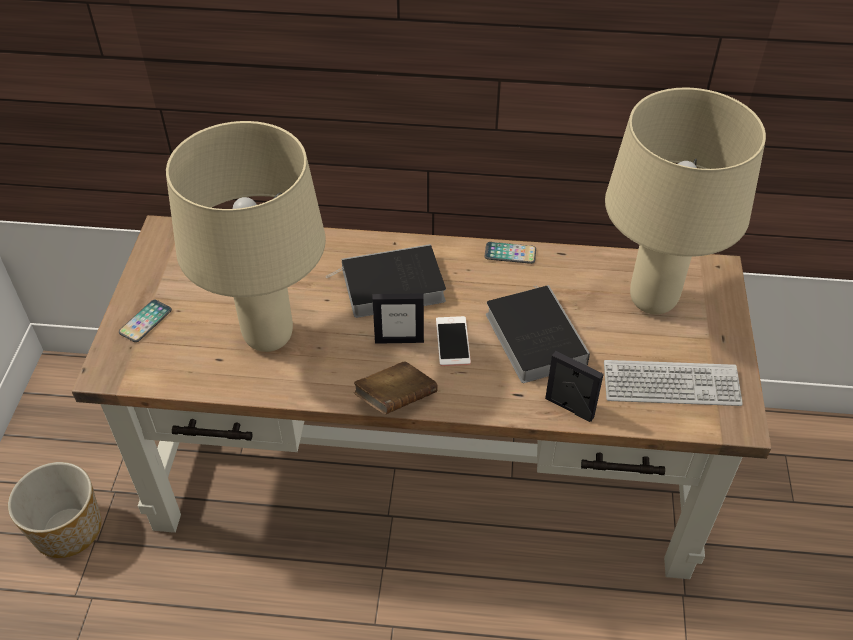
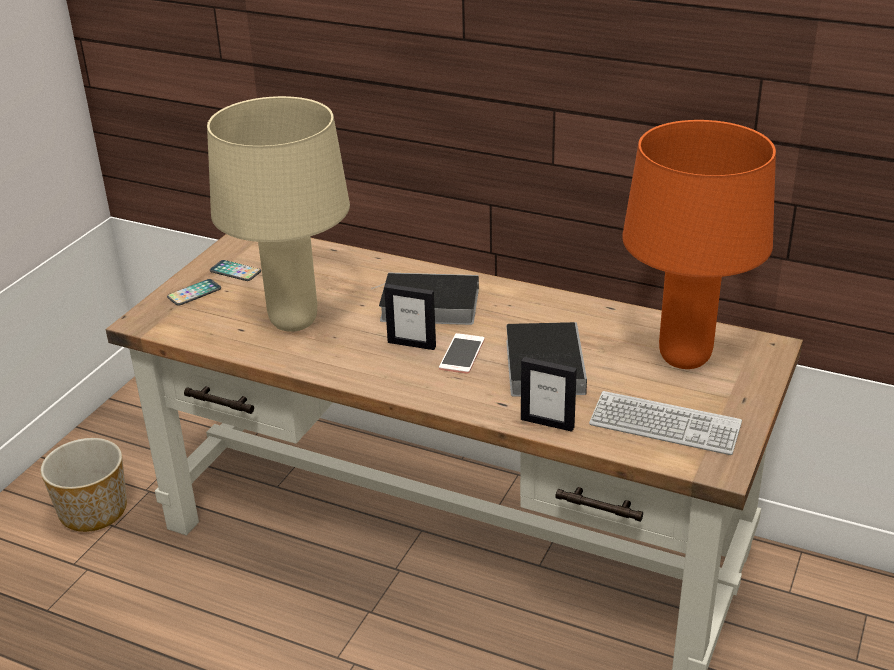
camera: 20 degrees right, 15 degrees down
brown book [354,362,438,414] -> none
phone [485,242,536,264] -> phone moved to [210,260,261,281]
picture frame [545,351,604,422] -> picture frame turned 150 degrees clockwise [521,357,577,432]
beige table lamp [605,88,766,315] -> orange table lamp [622,120,776,369]

